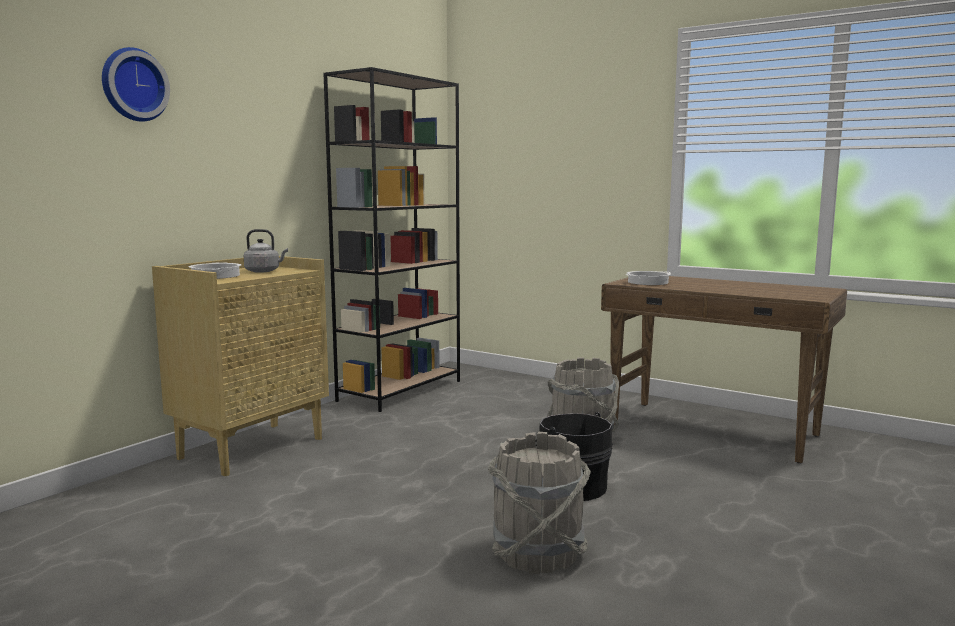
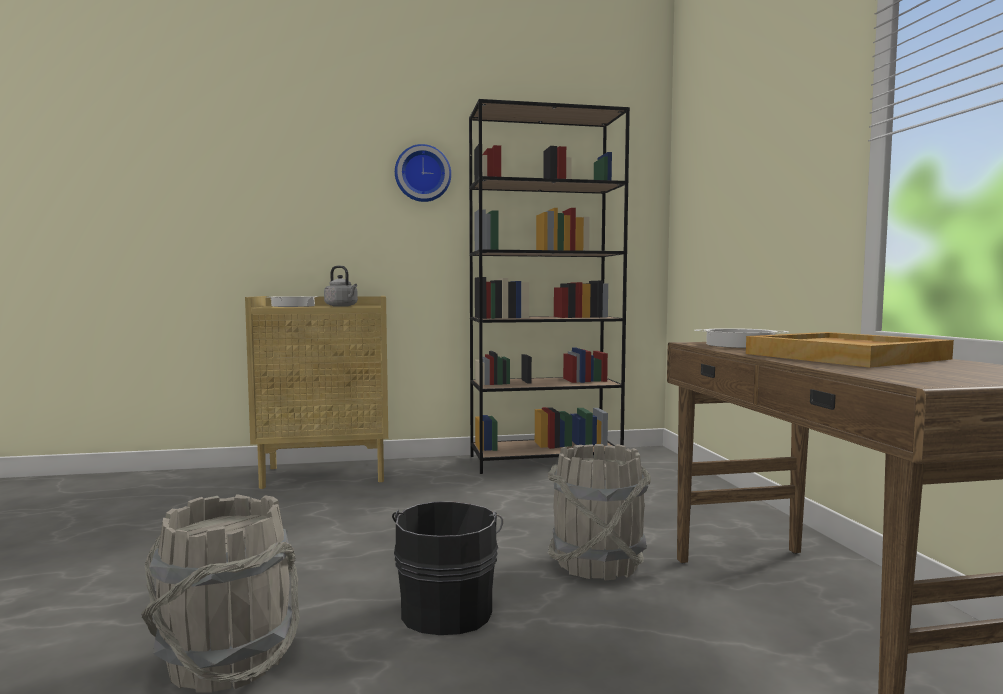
camera: 45 degrees right, 5 degrees down
wall clock [102,47,170,122] -> wall clock moved to [395,144,451,202]
none -> beige tray [746,332,954,367]

